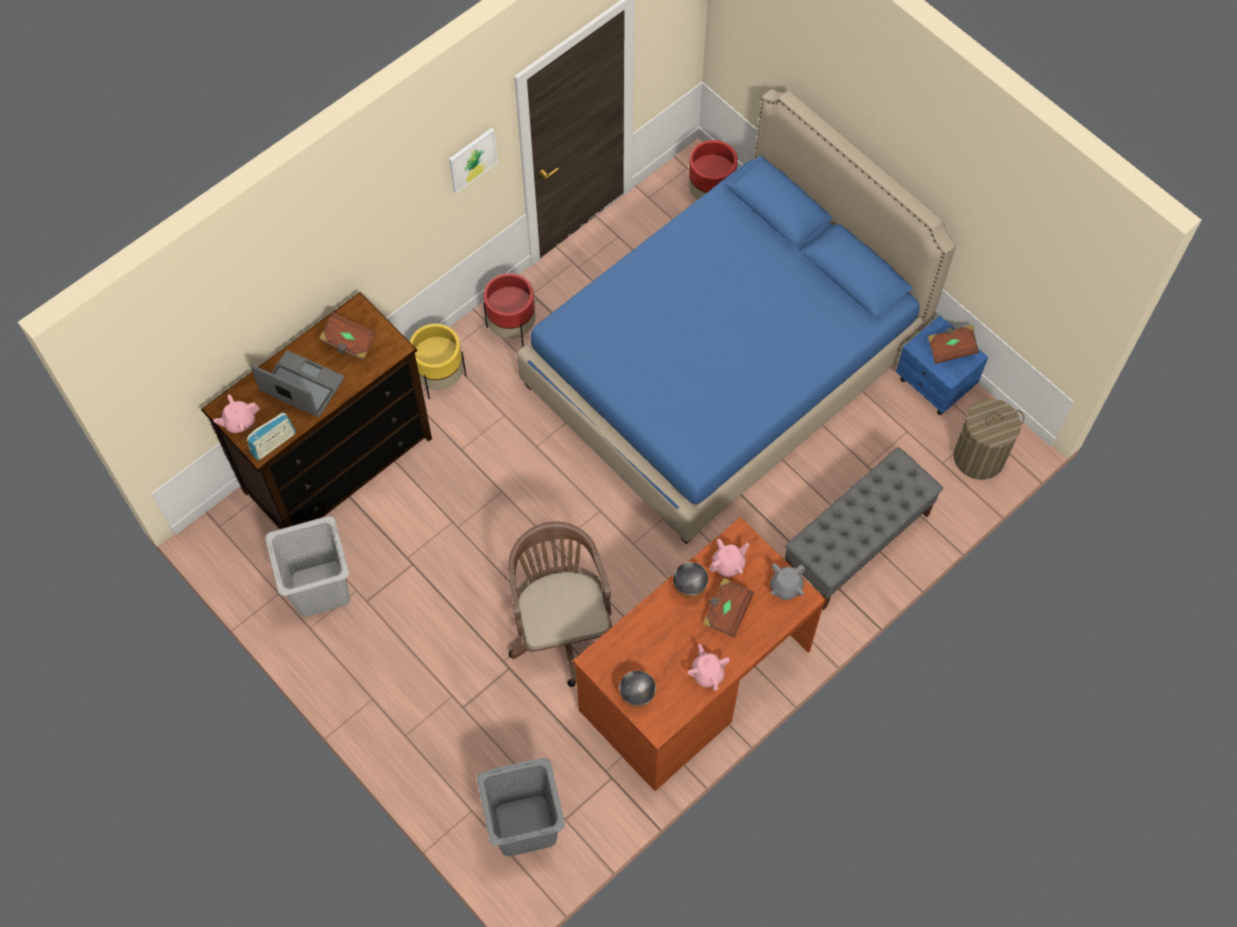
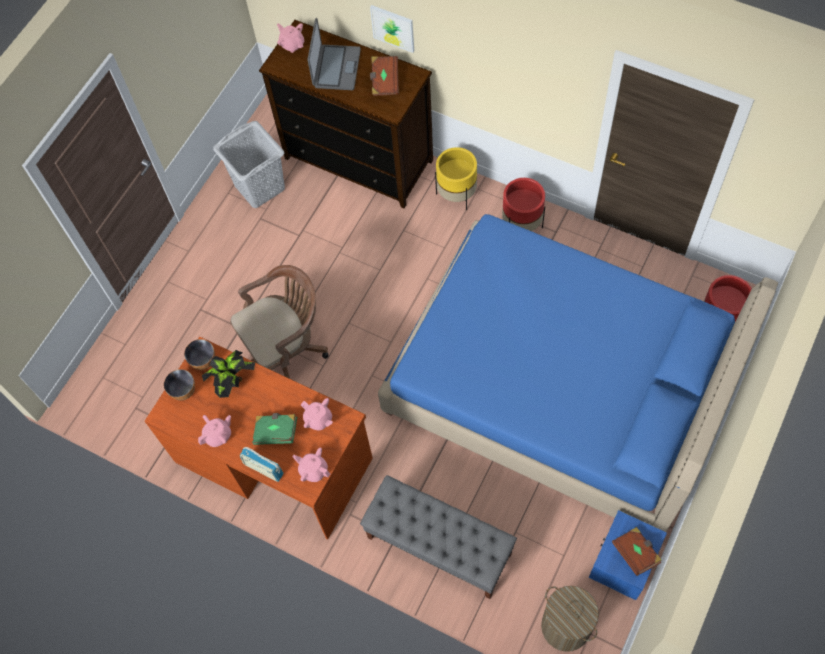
camera: 75 degrees right, 0 degrees up
radio [247,412,296,460] -> radio moved to [240,447,284,482]
picture [449,128,498,193] -> picture moved to [370,5,414,53]
grey laundry basket [477,758,565,857] -> none
bowl [673,562,708,599] -> bowl moved to [184,339,215,370]
brown book [703,578,754,638] -> green book [252,413,297,445]
grey teapot [770,563,805,600] -> pink teapot [292,448,330,482]
none -> potted plant [202,350,255,398]

